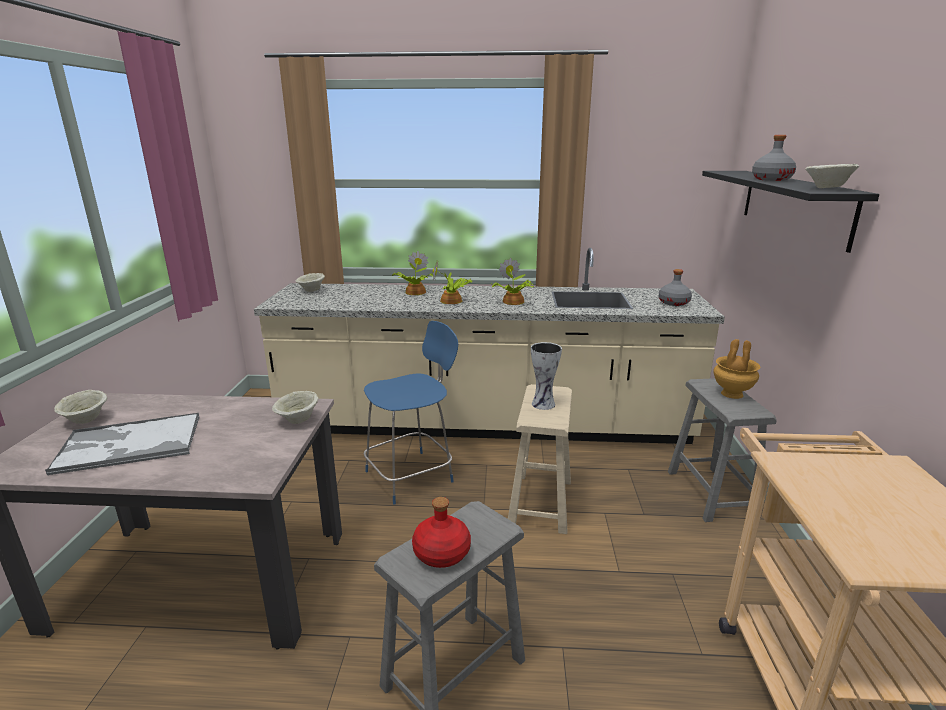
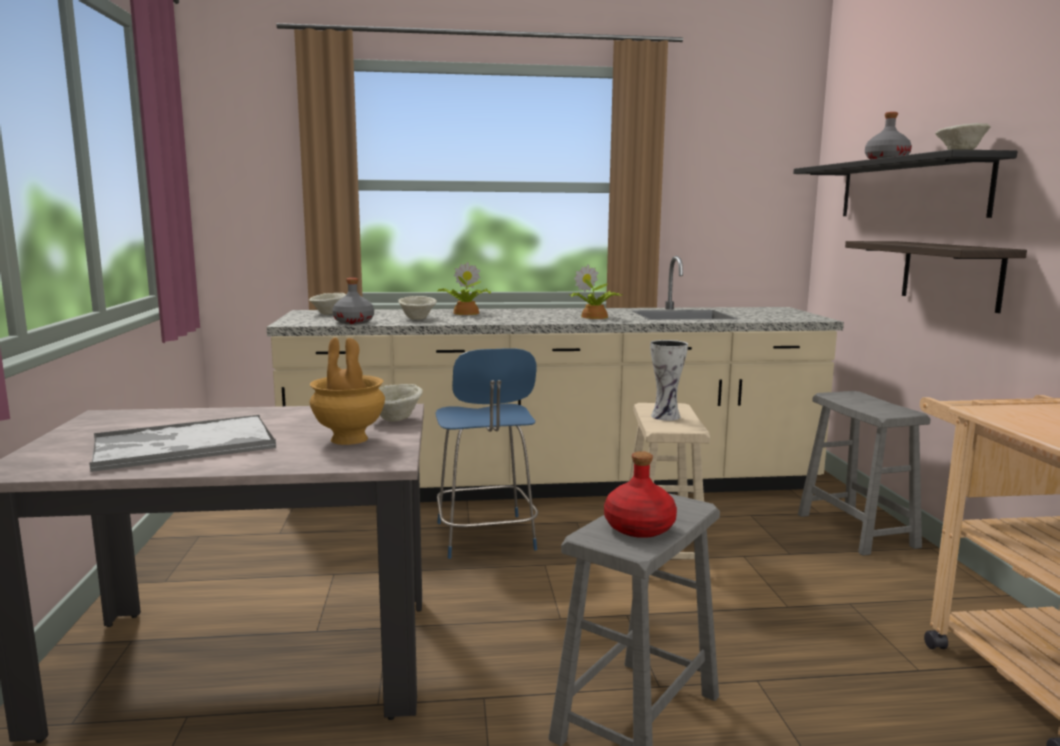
camera: 10 degrees left, 10 degrees down
beige bowl [54,390,107,424] -> beige bowl moved to [398,296,437,320]
blue chair [364,321,458,505] -> blue chair turned 120 degrees clockwise [435,348,538,559]
potted plant [433,261,472,304] -> none
grey bottle [659,269,692,306] -> grey bottle moved to [332,278,374,324]
brown vase [714,339,760,399] -> brown vase moved to [309,337,385,445]
none -> shelf [845,241,1027,313]

